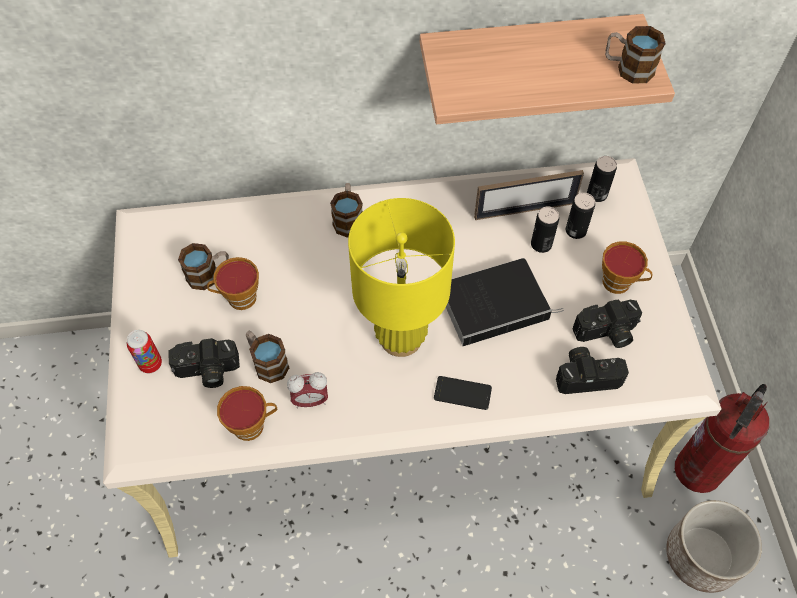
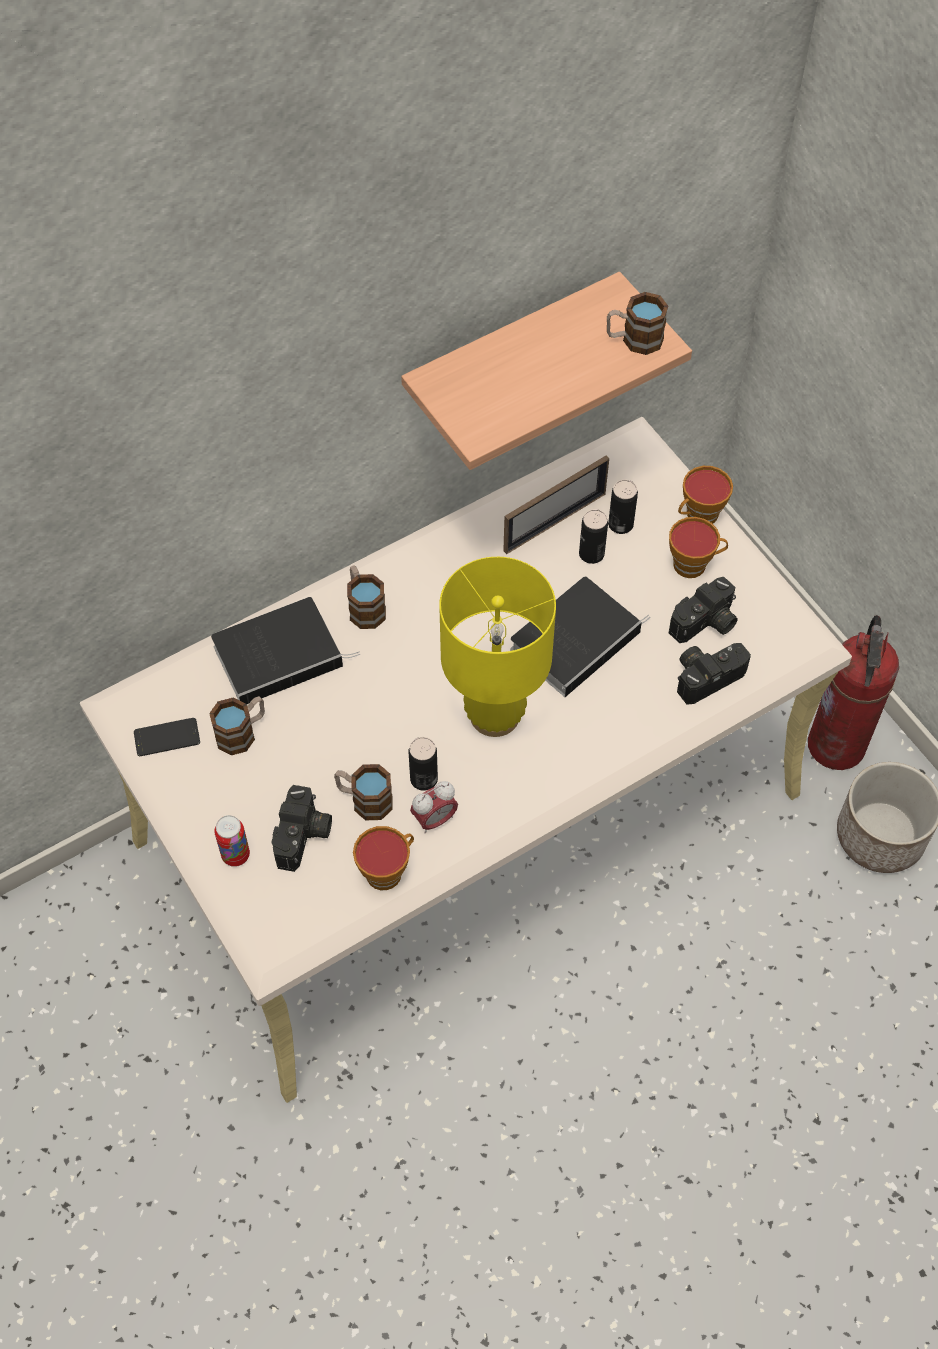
camera: 25 degrees left, 0 degrees up
camera [168,338,240,388] -> camera turned 45 degrees counterclockwise [272,785,332,872]
cup [207,257,259,310] -> cup moved to [678,466,733,524]
phone [434,376,492,410] -> phone moved to [134,718,200,756]
can [587,156,617,202] -> can moved to [409,737,438,791]
none -> book [211,597,360,704]

